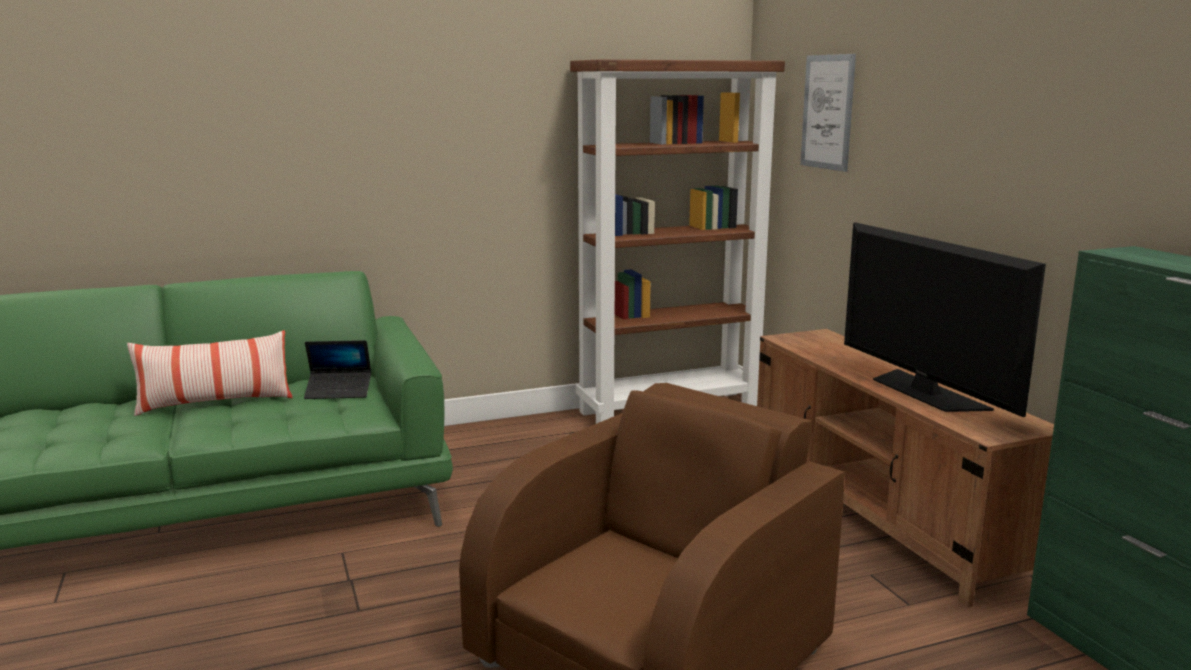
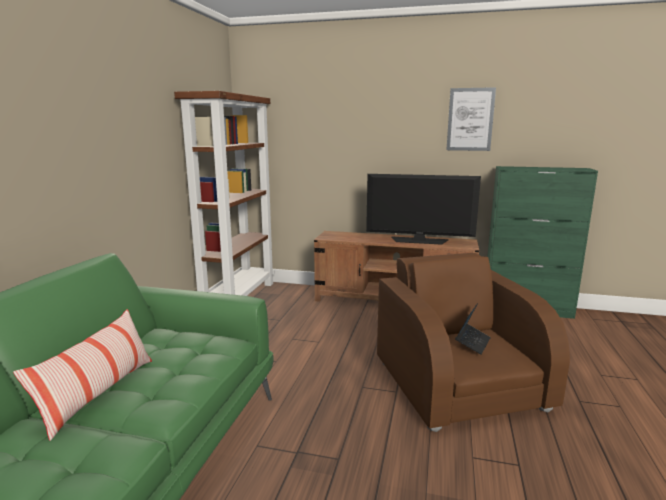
camera: 55 degrees left, 0 degrees up
laptop [304,340,371,399] -> laptop moved to [455,303,491,354]
picture [800,54,856,172] -> picture moved to [446,87,496,151]

